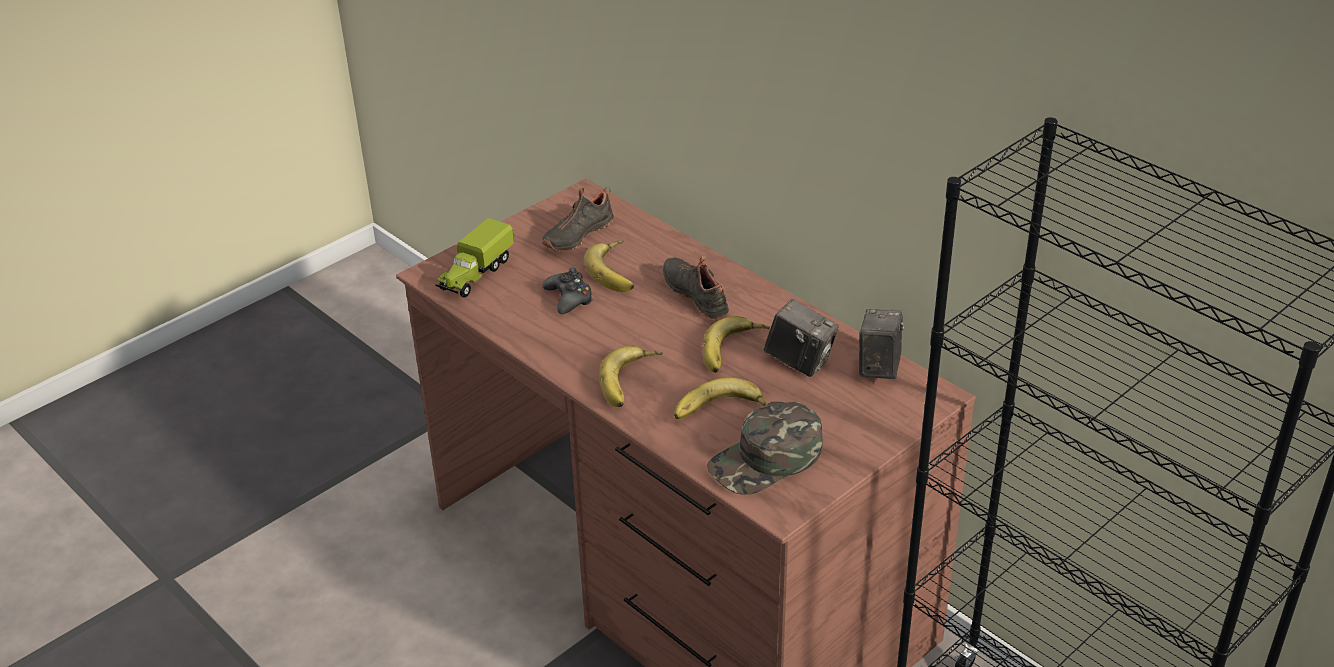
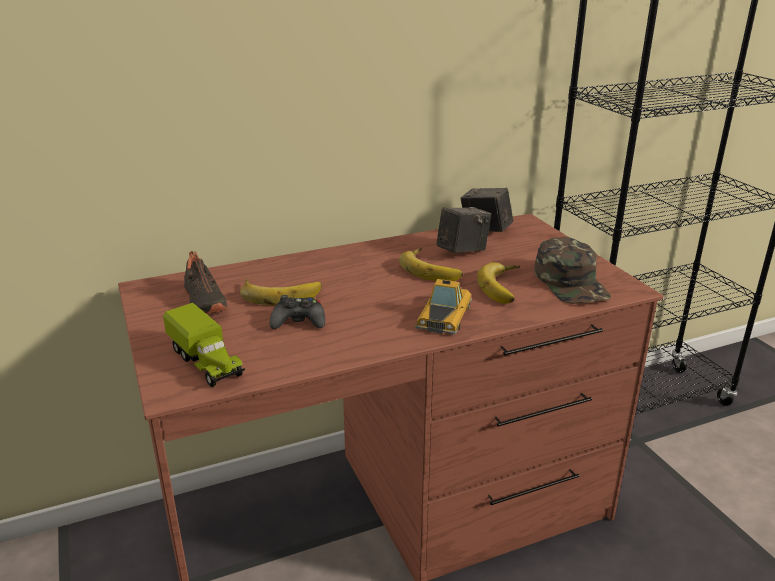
camera: 70 degrees left, 10 degrees down
banana [599,346,662,407] -> toy car [415,279,472,335]
black shoe [663,256,729,319] -> none

